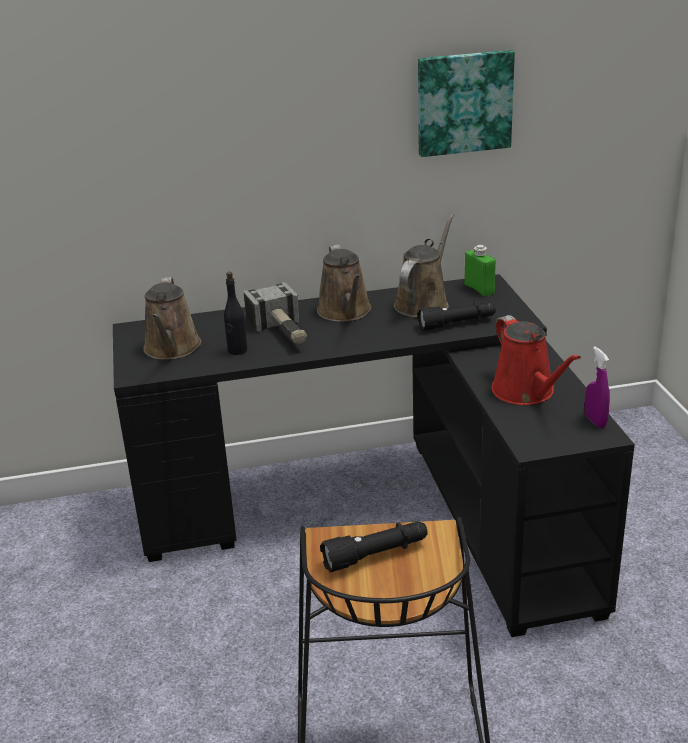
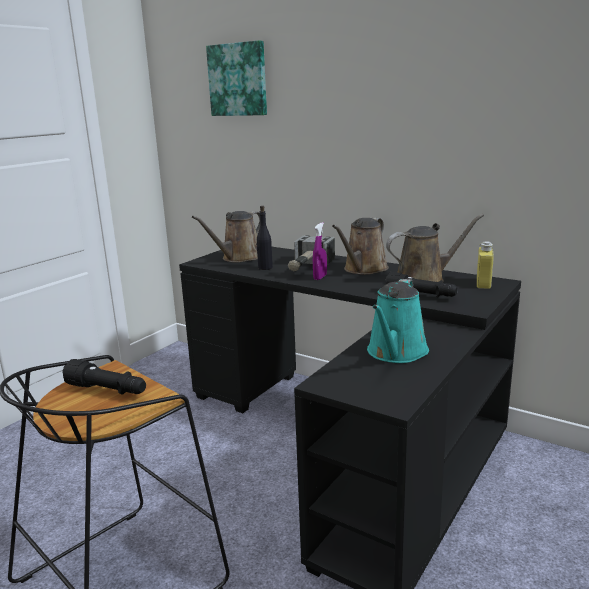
camera: 45 degrees right, 10 degrees down
picture [418,50,515,157] -> picture moved to [206,40,267,116]
green bottle [464,245,496,296] -> yellow bottle [477,241,494,289]
red watering can [492,315,581,405] -> turquoise watering can [367,279,429,363]
purple spray bottle [585,347,610,428] -> purple spray bottle moved to [313,222,327,280]

